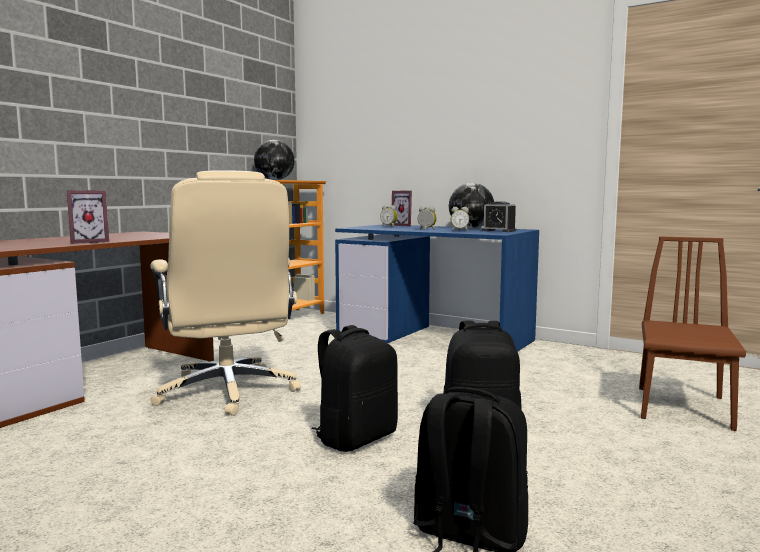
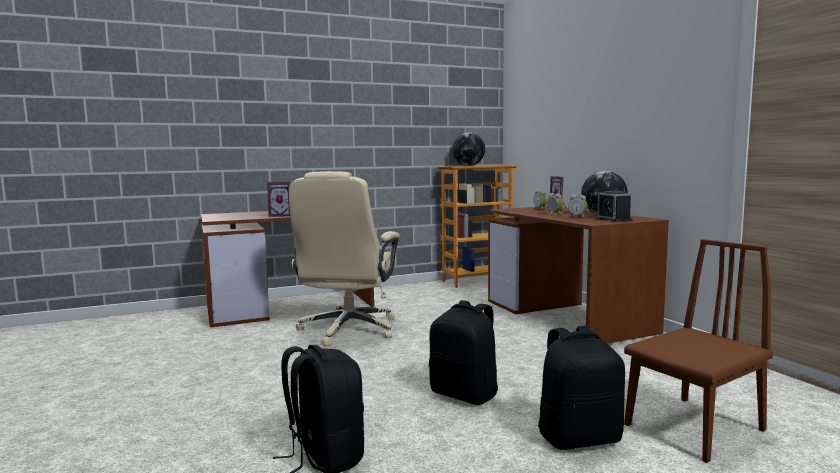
camera: 35 degrees right, 0 degrees up
black backpack [311,325,398,452] -> black backpack moved to [538,326,625,450]
blue desk [335,224,539,352] -> brown desk [488,206,669,344]

